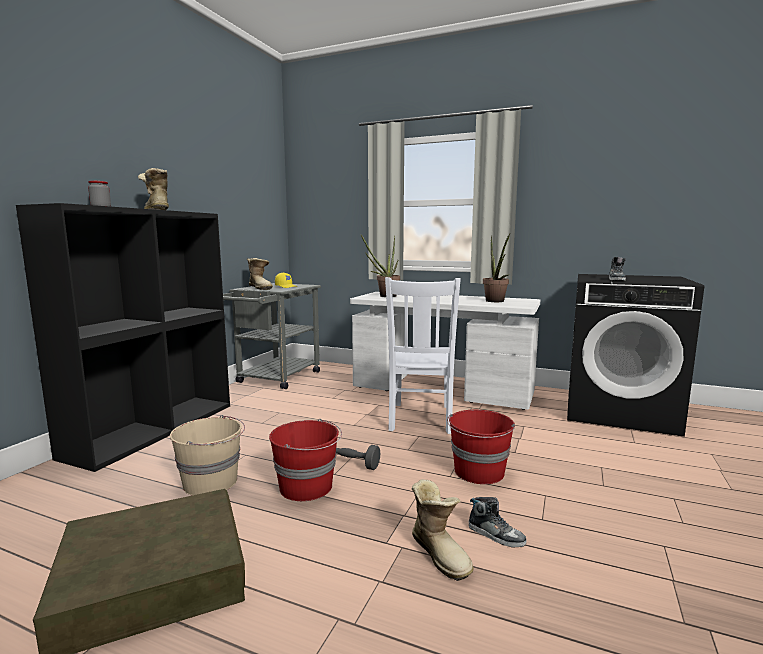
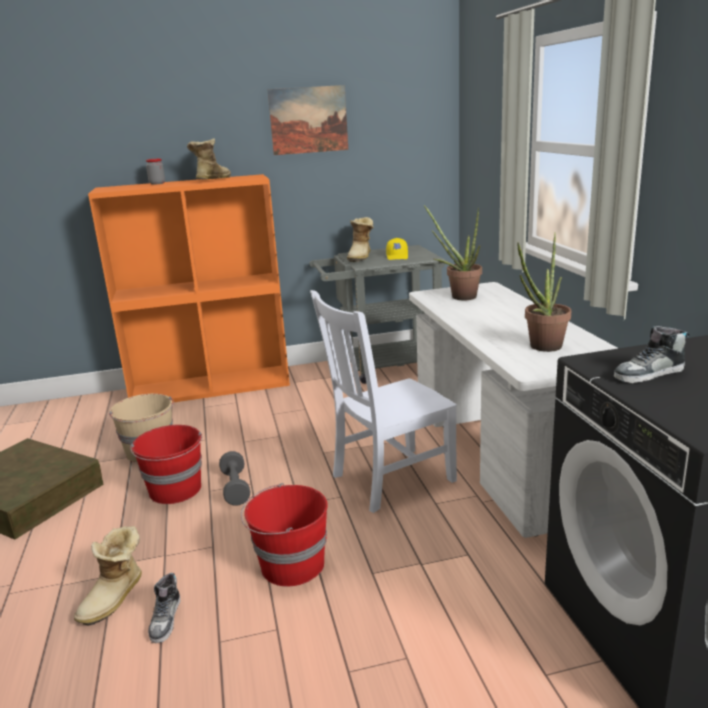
camera: 55 degrees right, 10 degrees up
black bookcase [16,203,230,472] -> orange bookcase [88,174,290,403]
none -> picture [267,85,348,155]

